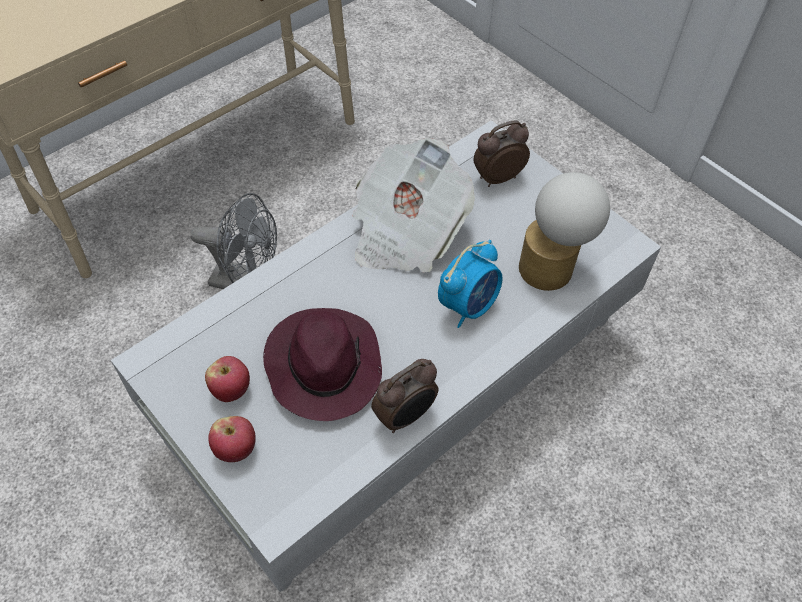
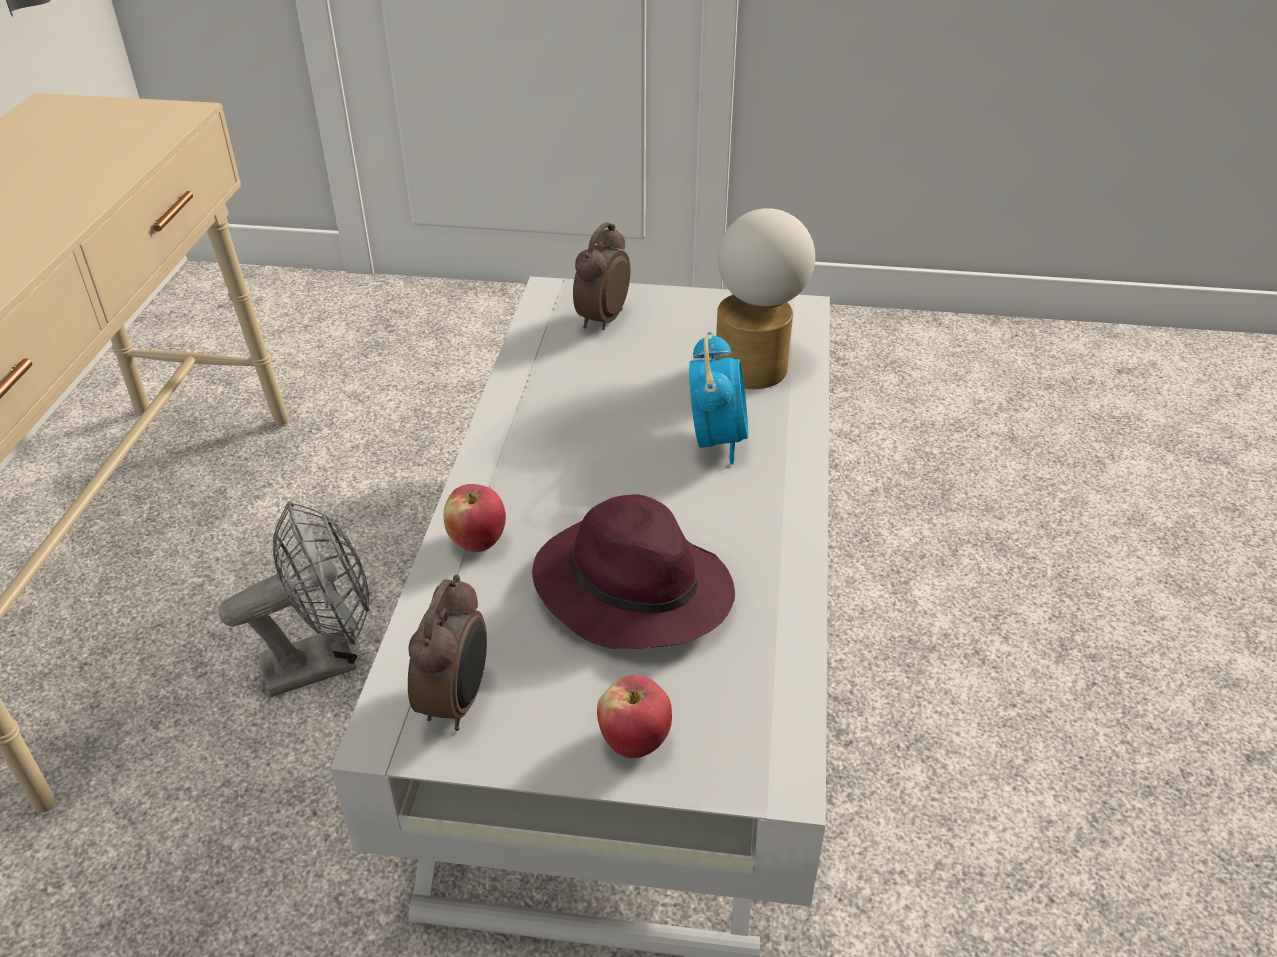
camera: 40 degrees left, 15 degrees down
apple [205,356,250,402] -> apple moved to [444,484,506,552]
newspaper [352,138,475,273] -> none
alarm clock [371,359,438,433] -> alarm clock moved to [408,574,487,731]

